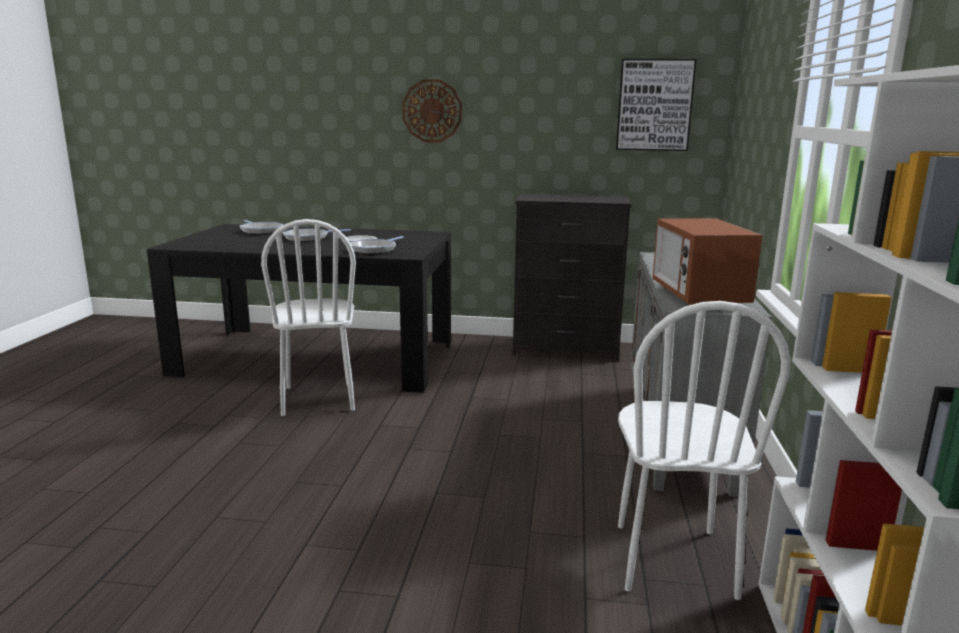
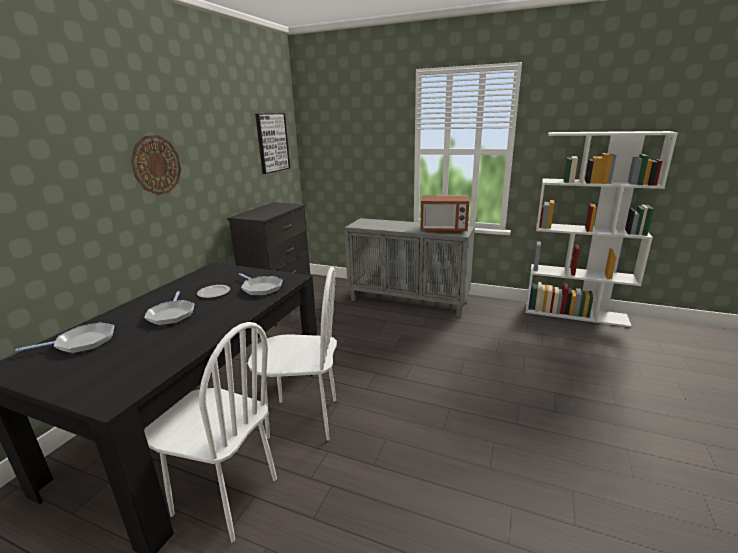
camera: 75 degrees left, 5 degrees up
white chair [618,301,791,600] -> white chair moved to [144,322,277,542]

